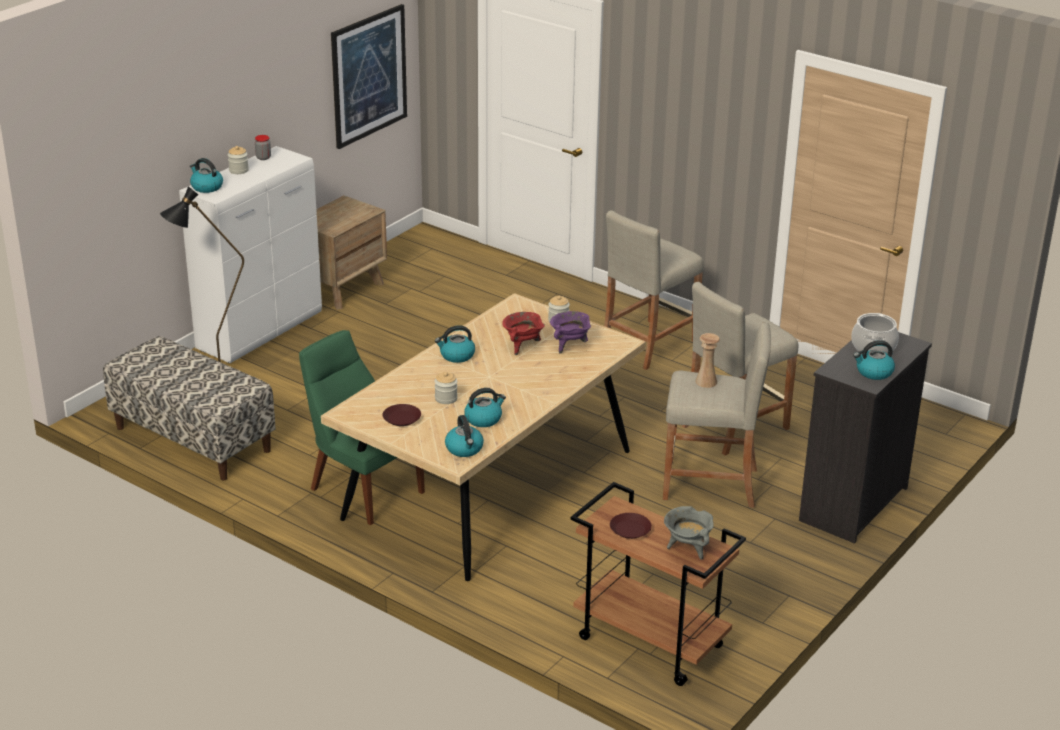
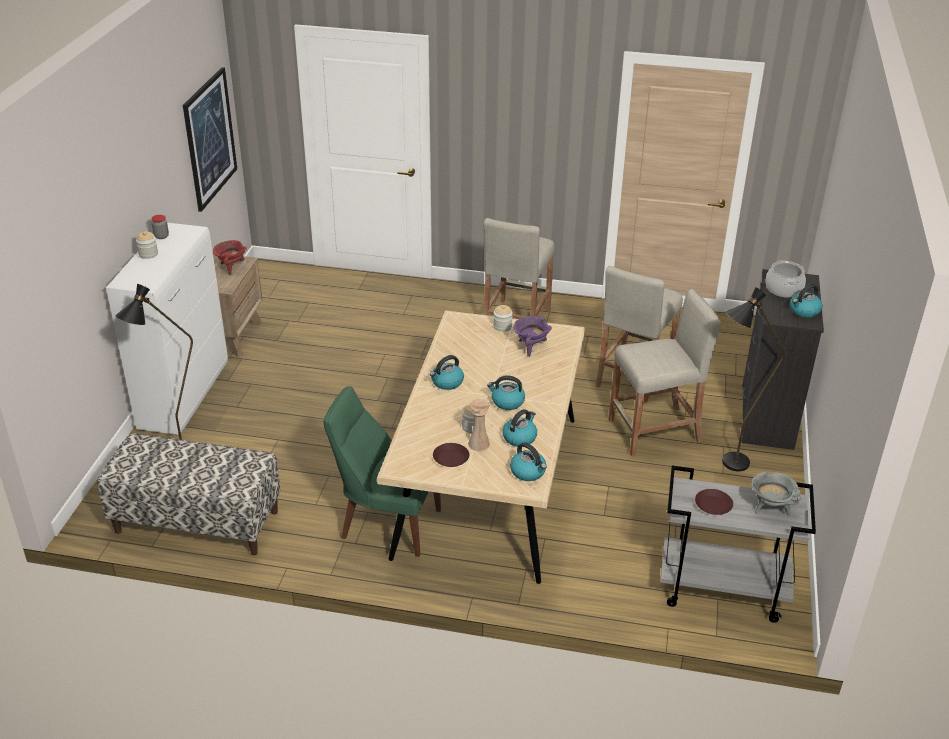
camera: 25 degrees left, 5 degrees up
kettle [190,158,223,193] -> kettle moved to [487,375,525,410]
red cooking pot [502,312,545,355] -> red cooking pot moved to [213,240,247,275]
brown cart [570,482,746,686] -> grey cart [660,466,816,623]
beige vase [695,333,720,388] -> beige vase moved to [468,399,490,451]
none -> black floor lamp [722,287,785,472]

